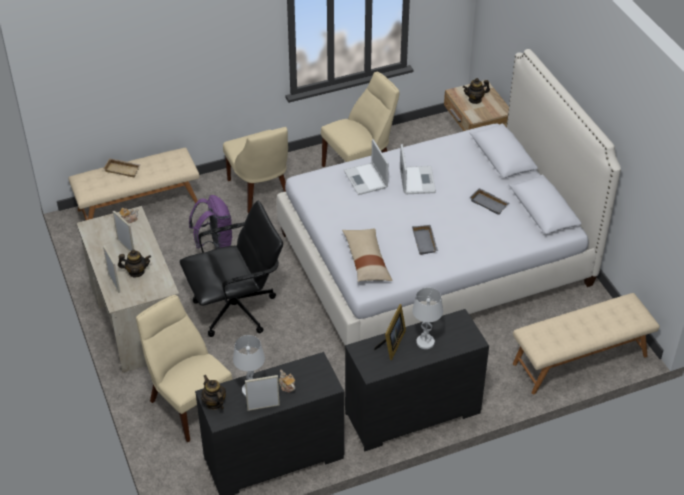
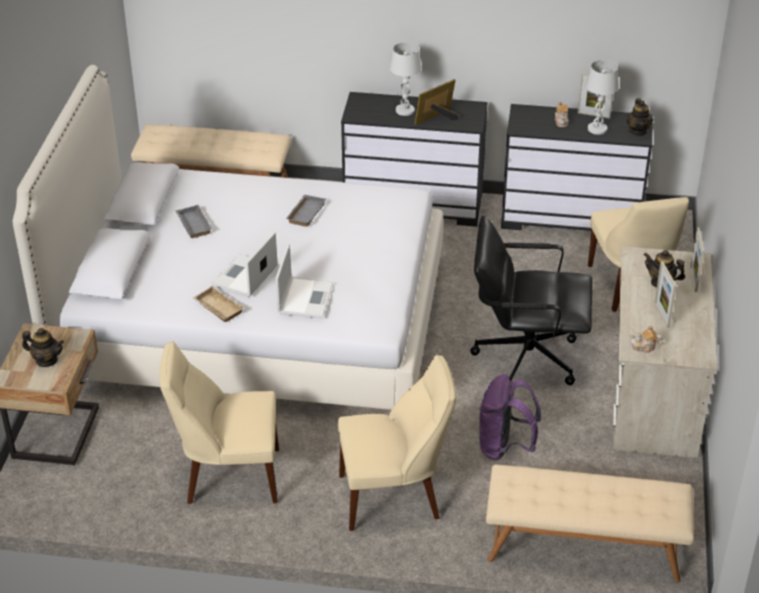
camera: 150 degrees left, 5 degrees down
beige tray [103,158,141,177] -> beige tray moved to [193,286,244,322]
beige chair [223,127,288,213] -> beige chair turned 75 degrees clockwise [338,355,456,531]
beige pillow [342,229,393,282] -> none

